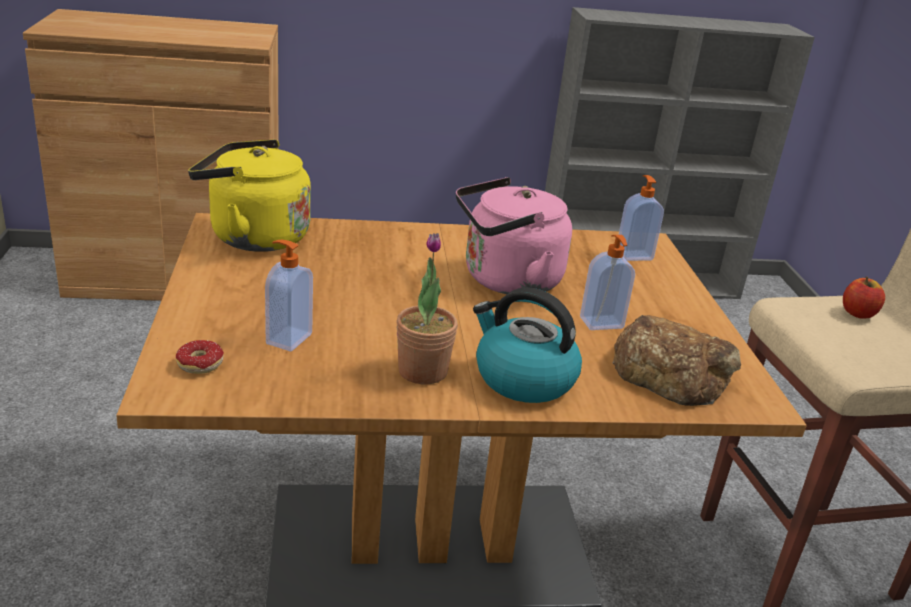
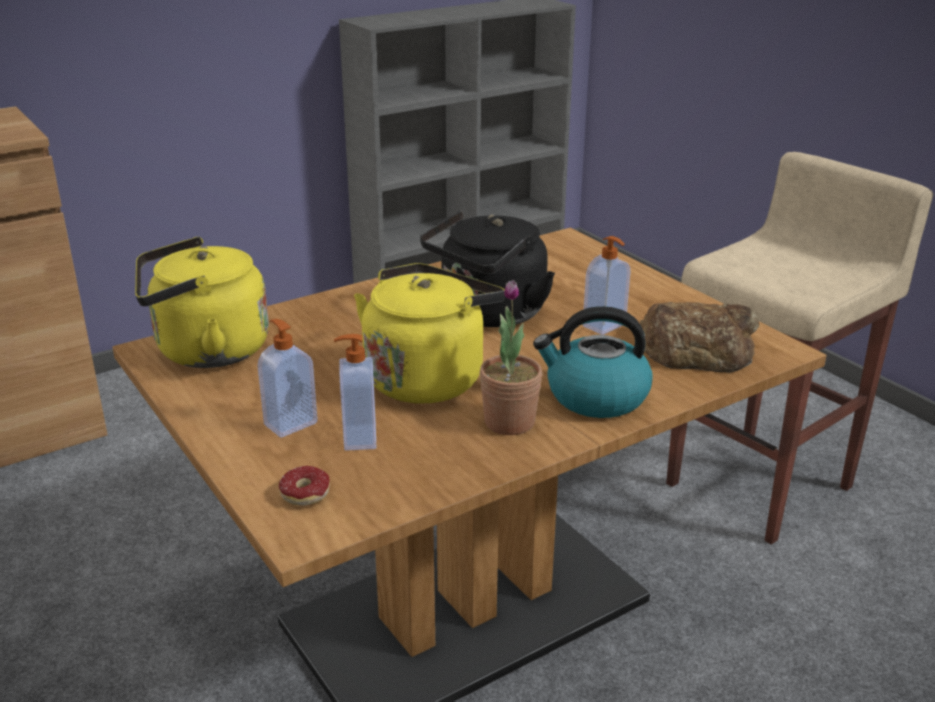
camera: 25 degrees left, 0 degrees up
pink kettle [456,177,572,294] -> black kettle [420,211,555,327]
soap dispenser [619,175,664,261] -> soap dispenser moved to [257,319,318,437]
apple [843,277,885,319] -> none
none -> yellow kettle [354,263,505,404]

